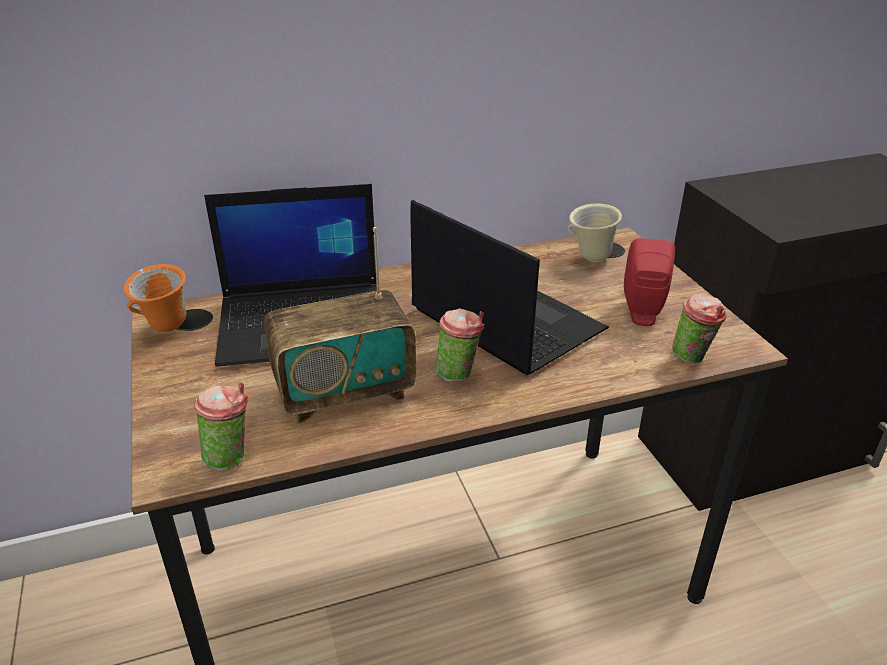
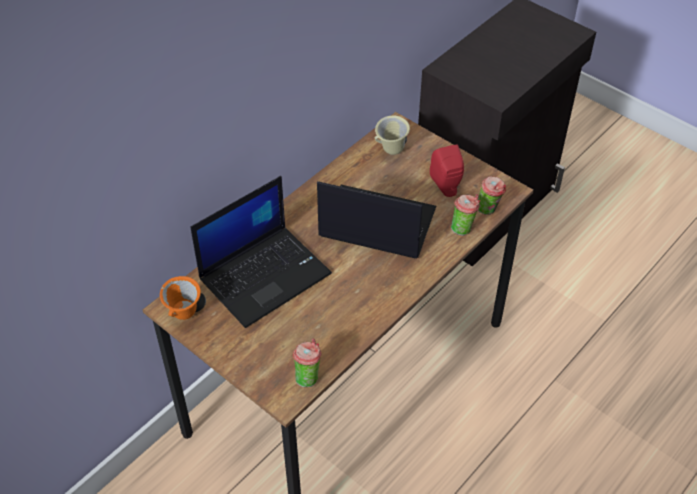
camera: 30 degrees left, 15 degrees up
radio [264,227,416,424] -> none
cup [436,308,485,382] -> cup moved to [451,194,480,236]

